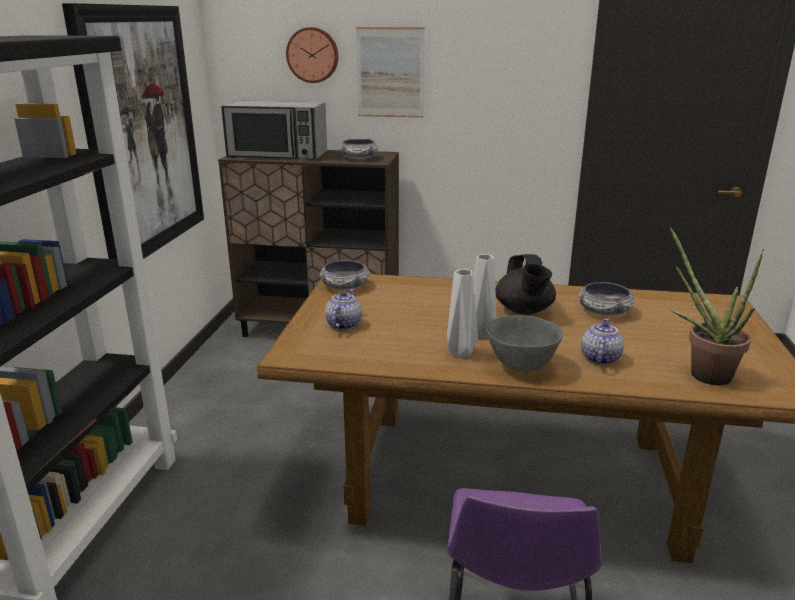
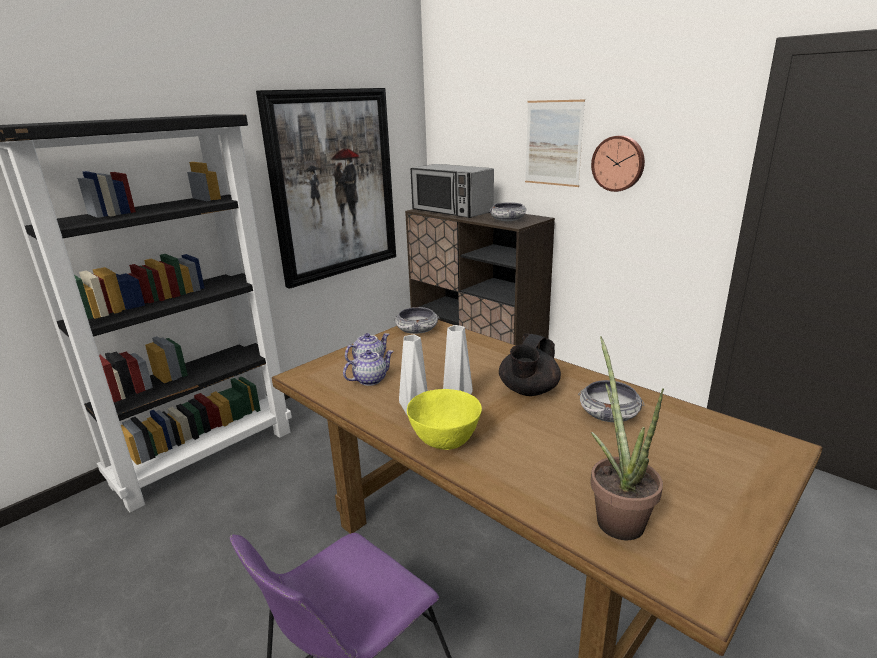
camera: 35 degrees right, 0 degrees up
wall clock [286,27,338,83] -> wall clock moved to [591,135,645,192]
grey bowl [486,315,563,372] -> yellow bowl [407,389,482,450]
teapot [581,319,624,365] -> teapot moved to [343,350,394,386]

